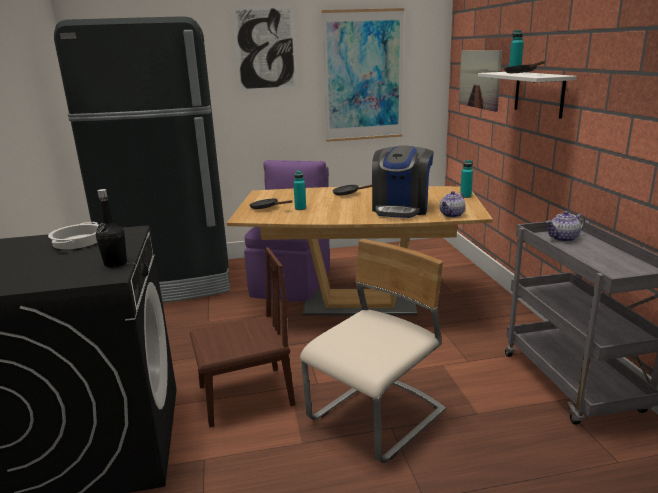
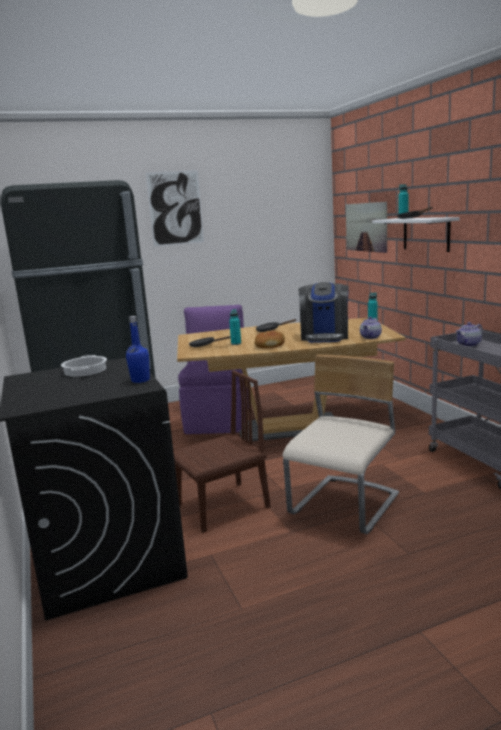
camera: 10 degrees left, 5 degrees down
black bottle [96,189,127,268] -> blue bottle [126,316,150,383]
picture [322,8,404,142] -> none
none -> bread [254,331,285,348]

